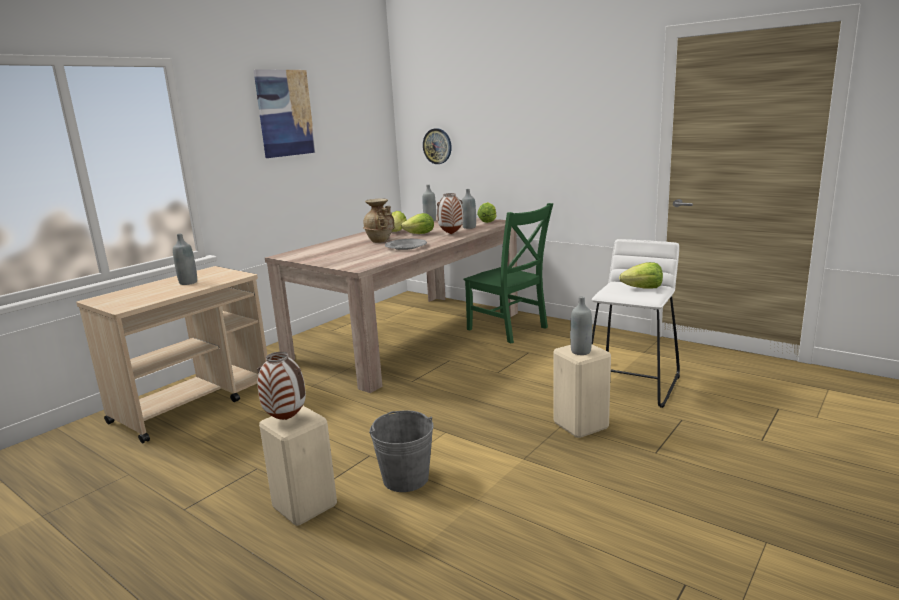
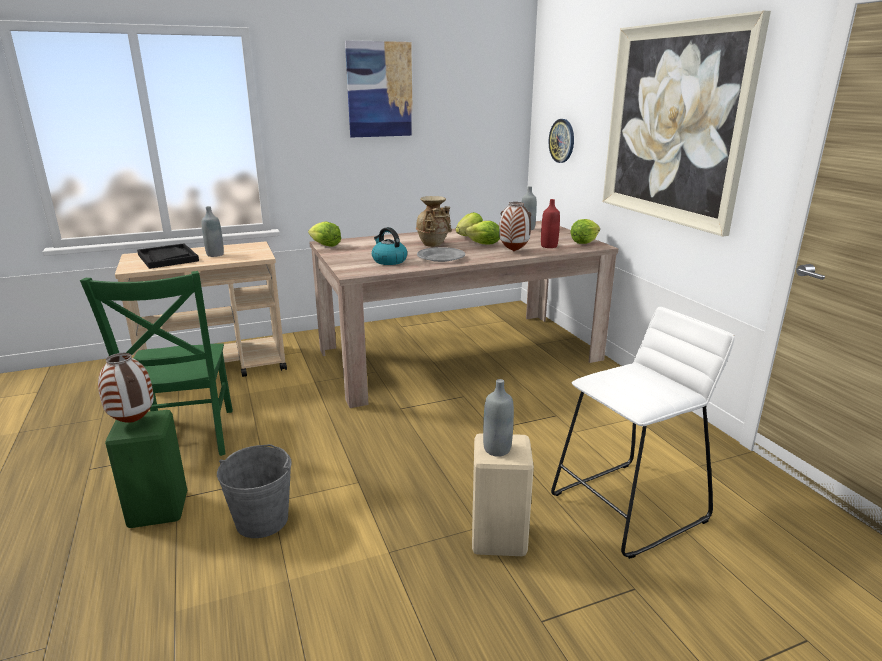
camera: 30 degrees right, 5 degrees up
beige stool [259,406,337,526] -> green stool [105,410,187,528]
grey bottle [462,189,476,229] -> red bottle [541,199,560,248]
green chair [464,203,553,344] -> green chair moved to [80,271,233,456]
lettuce [619,262,663,289] -> lettuce moved to [308,222,341,247]
none -> black tray [137,243,199,269]
none -> kettle [372,227,407,265]
none -> picture [603,11,771,237]

